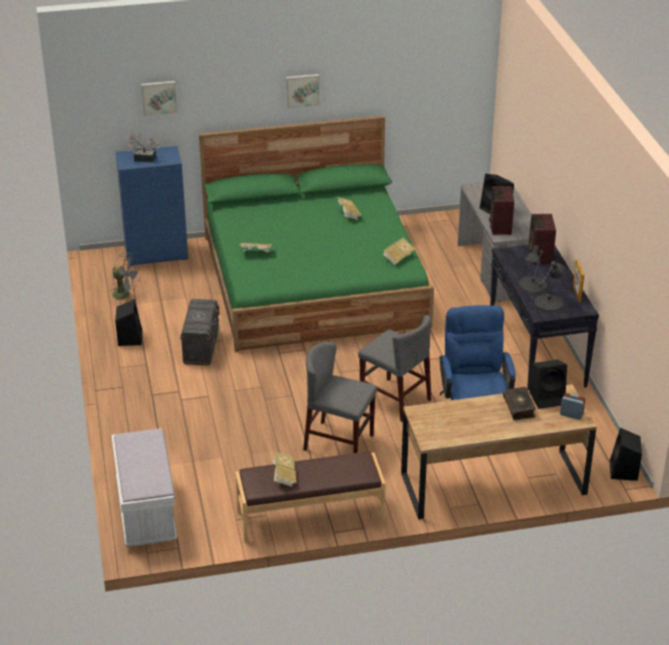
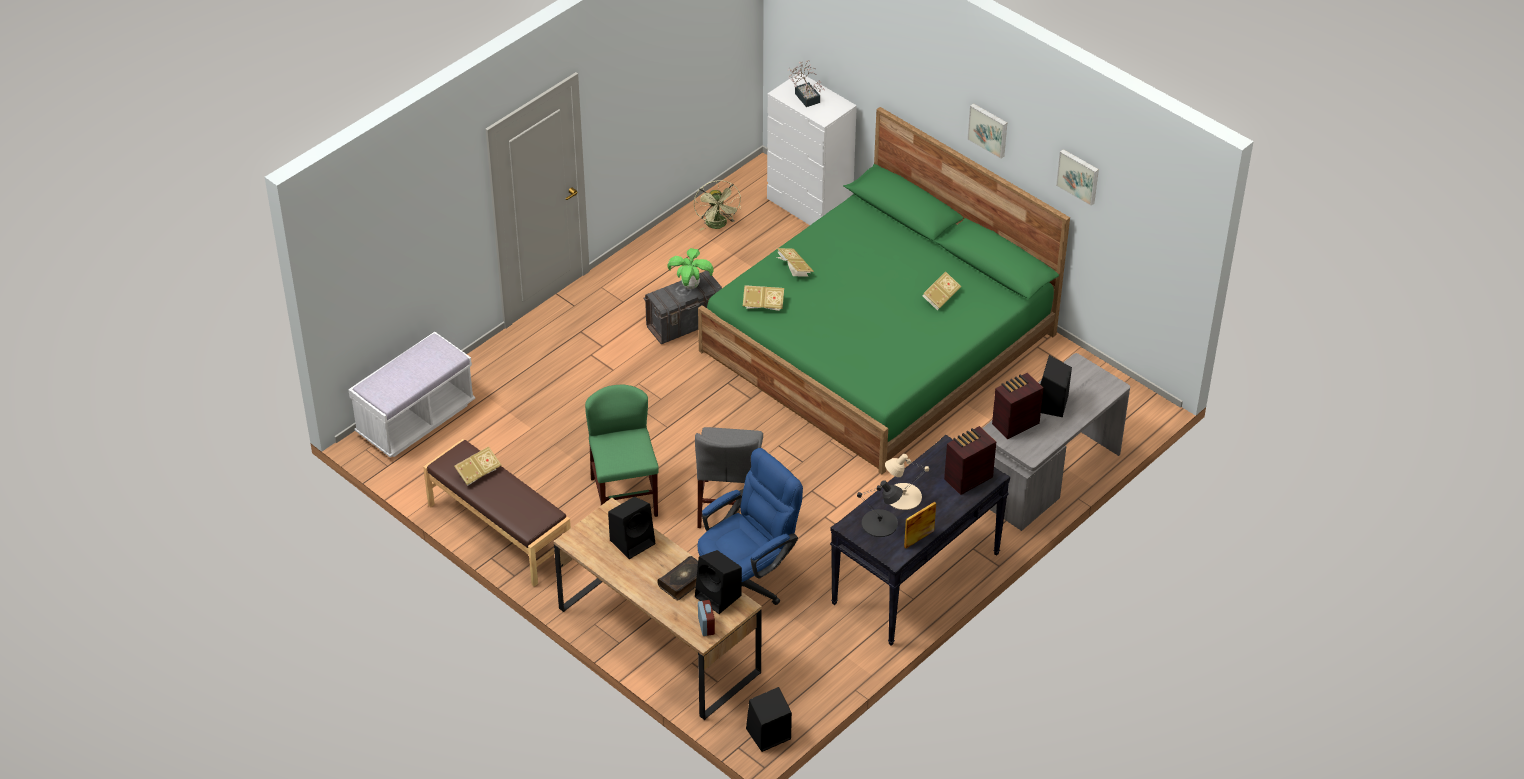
camera: 55 degrees right, 10 degrees up
grey fan [112,253,141,304] -> green fan [694,180,741,231]
black speaker [115,299,143,346] -> black speaker moved to [608,497,656,559]
blue dresser [116,146,188,266] -> white dresser [767,74,857,225]
picture [141,81,177,116] -> picture moved to [1056,149,1099,206]
grey chair [303,342,377,453] -> green chair [585,385,659,517]
book [383,238,416,265] -> book moved to [743,285,784,311]
black table lamp [519,245,547,293] -> beige table lamp [885,454,929,510]
none -> potted plant [667,248,714,289]

